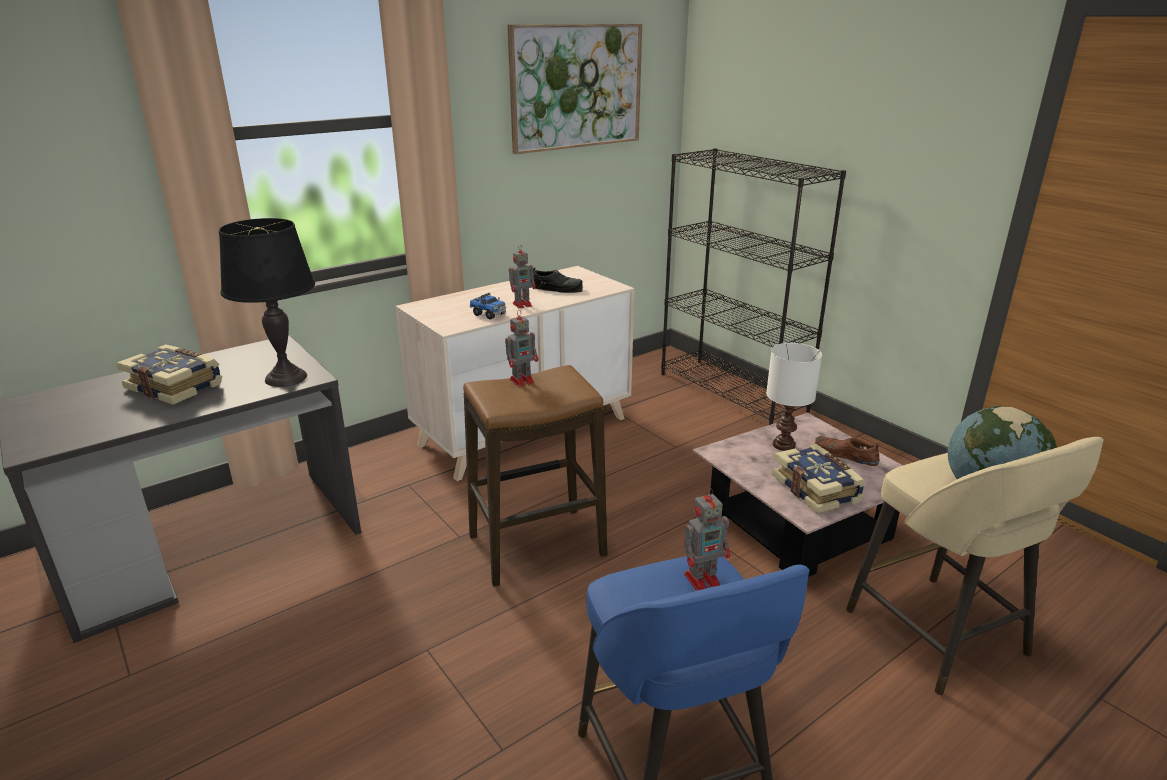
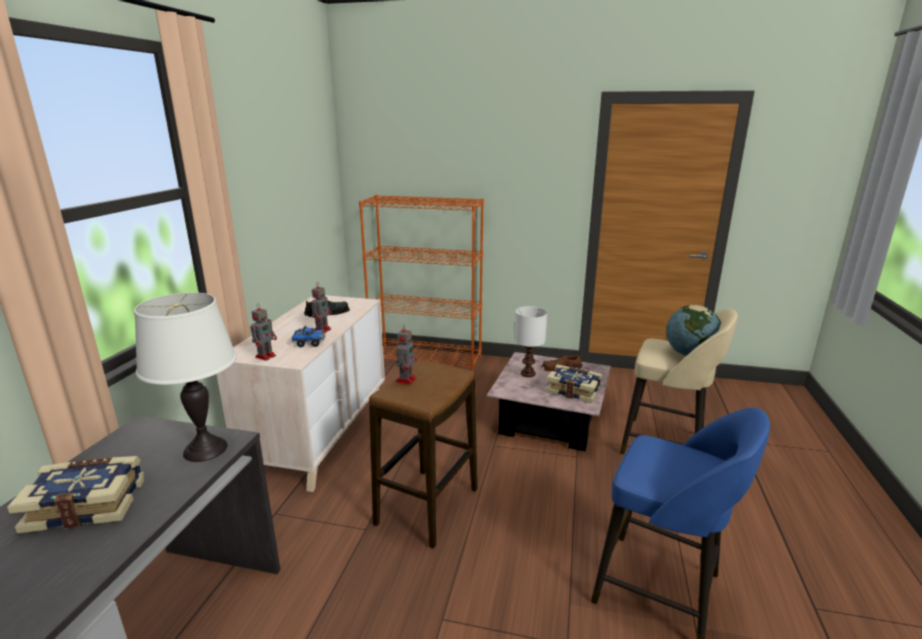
camera: 40 degrees left, 5 degrees down
black table lamp [219,218,315,387] -> white table lamp [134,292,237,462]
picture [507,24,642,154] -> none
black bookcase [661,148,846,425] -> orange bookcase [359,195,484,372]
toy robot [684,488,730,591] -> toy robot moved to [251,304,277,361]

